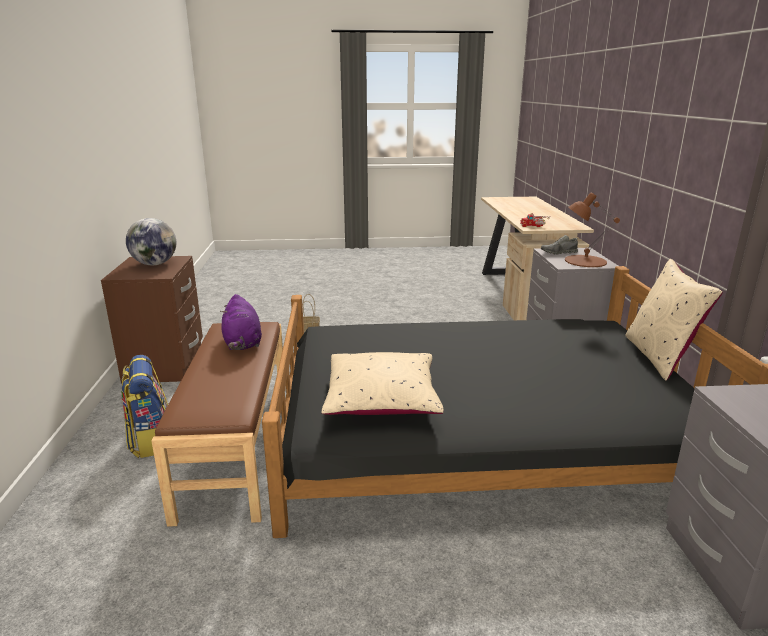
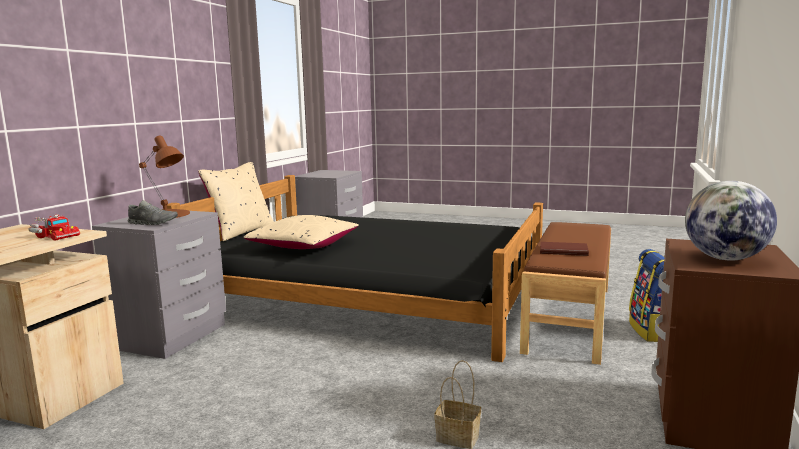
camera: 155 degrees left, 10 degrees down
purple plush toy [220,294,262,350] -> brown book [540,242,589,256]
beige pillow [322,352,444,415] -> beige pillow moved to [243,215,359,249]

